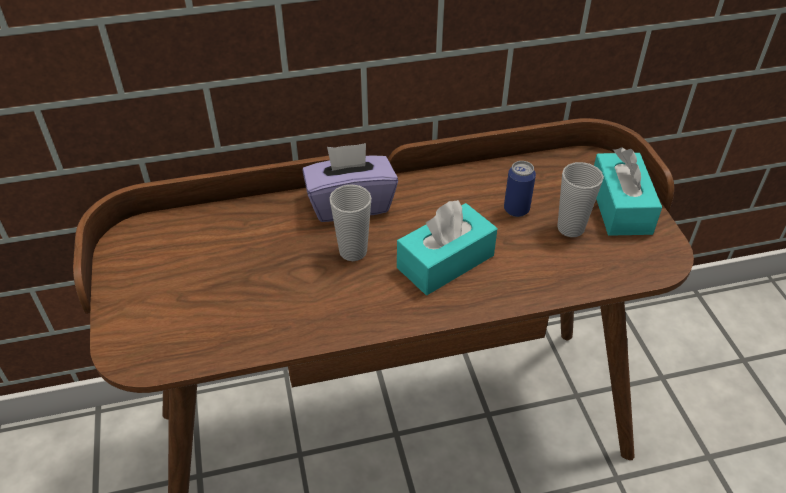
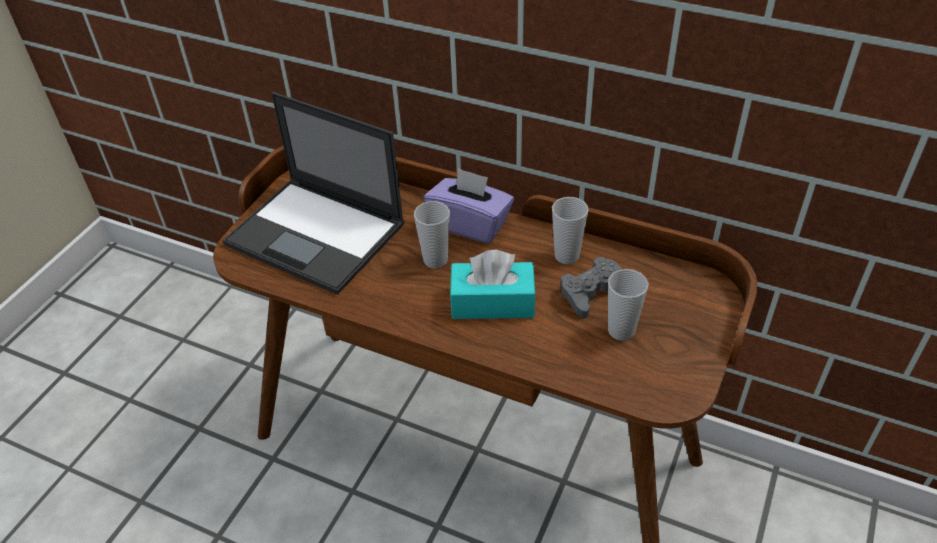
camera: 40 degrees right, 0 degrees up
can [504,161,536,217] -> grey game controller [560,257,622,318]
turquoise tissue box [594,148,662,236] -> none
none -> laptop [222,92,405,295]
none -> cup [552,197,589,264]

